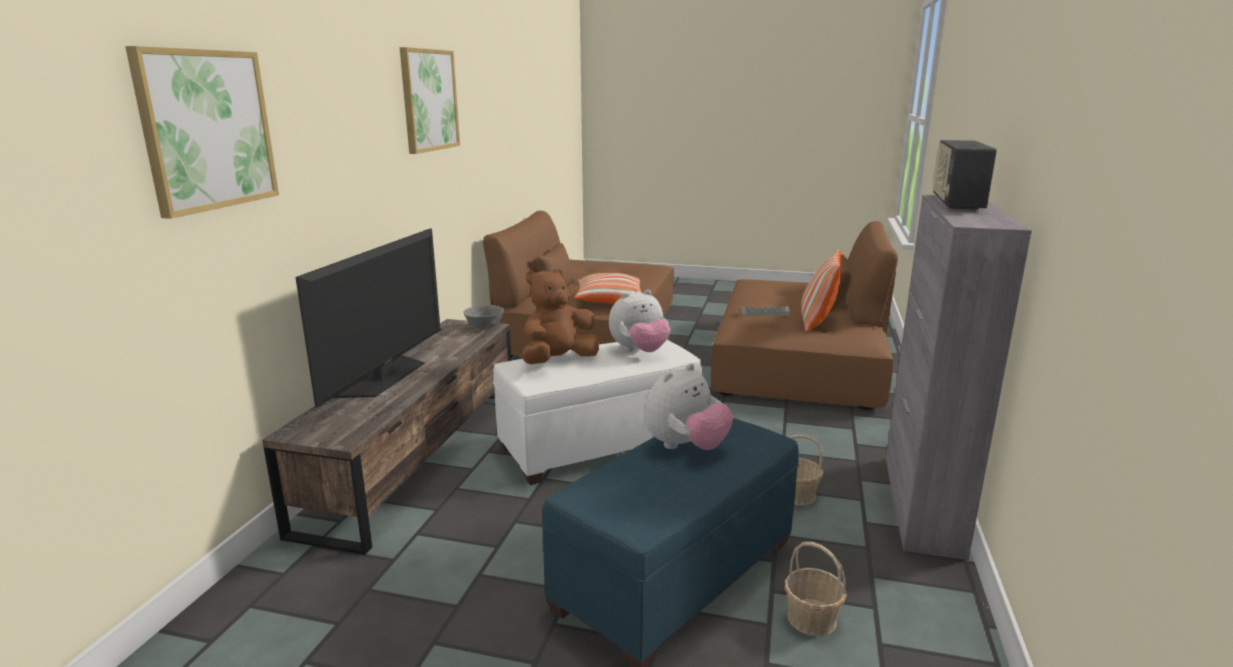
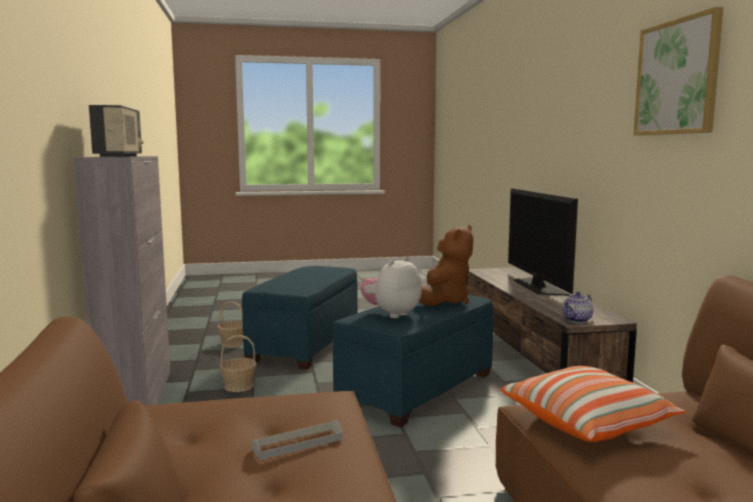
camera: 155 degrees right, 10 degrees down
picture [125,46,279,219] -> none
grey bowl [463,305,504,329] -> teapot [562,292,593,323]
white ottoman [493,340,702,485] -> blue ottoman [332,295,494,427]
plush toy [644,363,733,450] -> none
pillow [801,249,842,332] -> none

